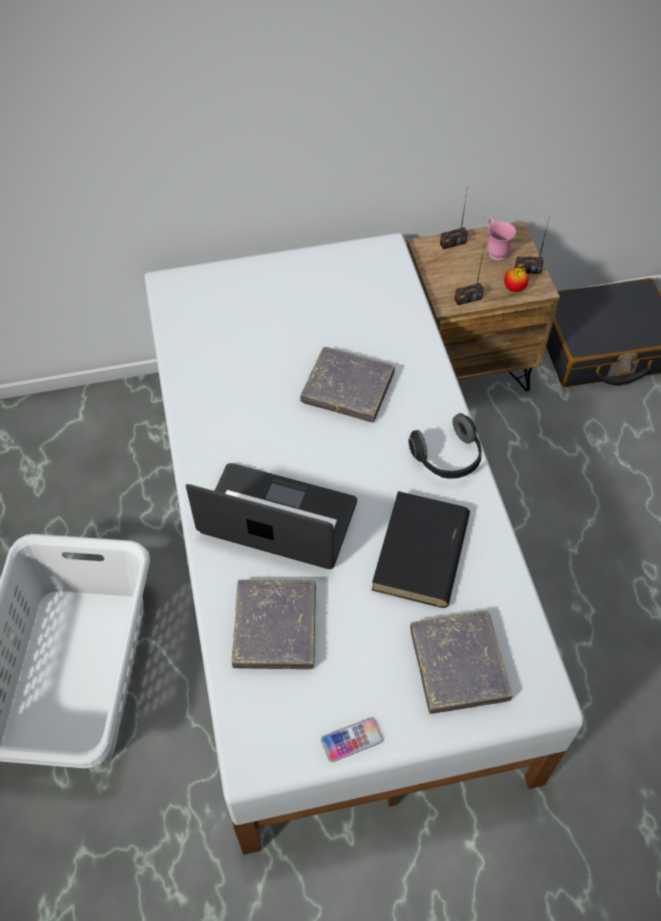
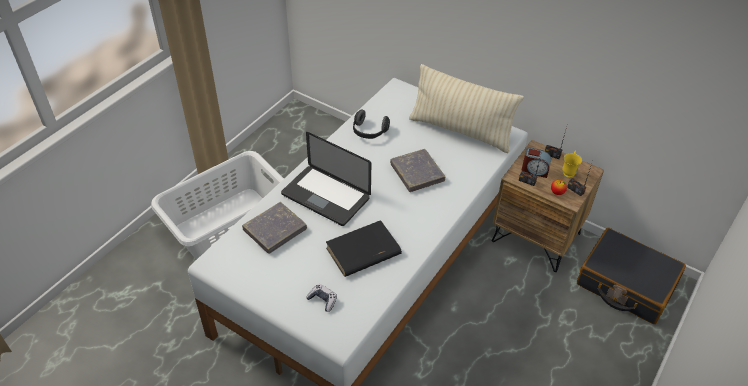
camera: 45 degrees right, 10 degrees down
laptop [186,463,357,569] -> laptop turned 150 degrees clockwise [281,132,371,226]
phone [321,718,383,762] -> none
headphones [408,413,482,479] -> headphones moved to [353,109,390,139]
grey book [410,611,512,714] -> game controller [306,284,337,312]
pink mug [487,217,516,261] -> yellow mug [562,150,582,178]
none -> beige pillow [409,64,524,153]
none -> alarm clock [522,147,551,178]

